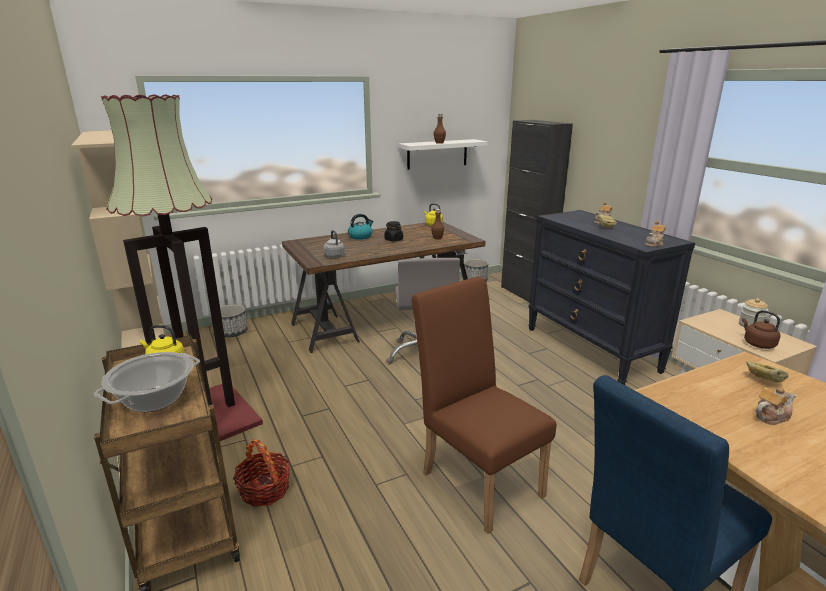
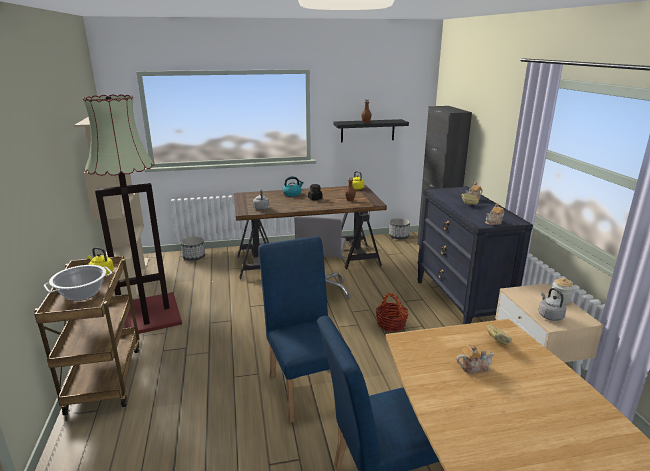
camera: 15 degrees right, 0 degrees up
basket [233,440,290,507] -> basket moved to [376,293,408,332]
white shelf [399,139,487,170] -> black shelf [334,119,409,142]
brown chair [412,276,556,534] -> blue chair [258,236,351,423]
brown kettle [742,310,780,349] -> grey kettle [538,288,566,321]

